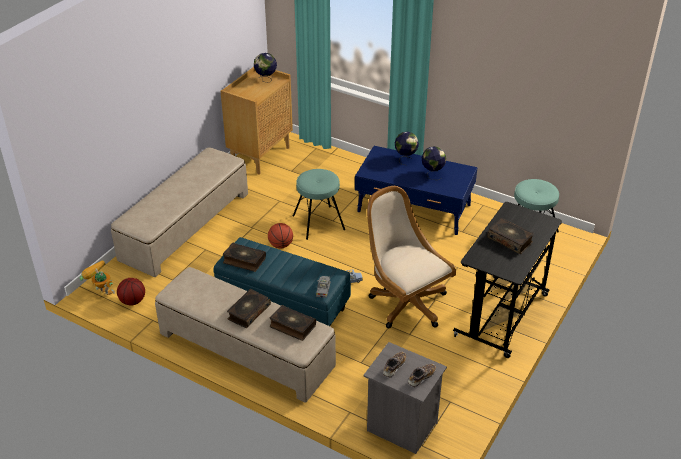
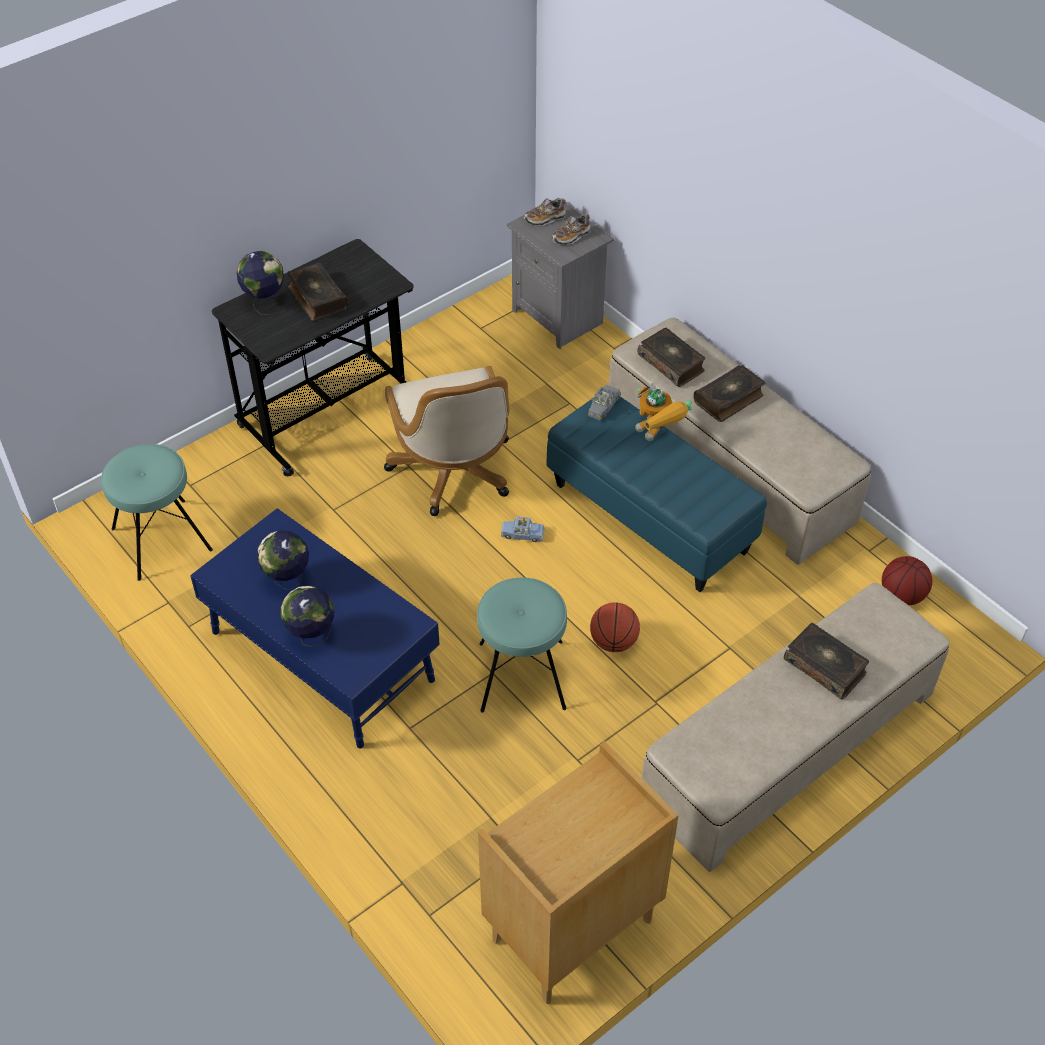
camera: 160 degrees left, 10 degrees up
toy robot [80,260,115,295] -> toy robot moved to [635,382,692,441]
book [223,243,266,272] -> book moved to [784,623,869,699]
globe [254,53,277,83] -> globe moved to [237,251,284,315]

